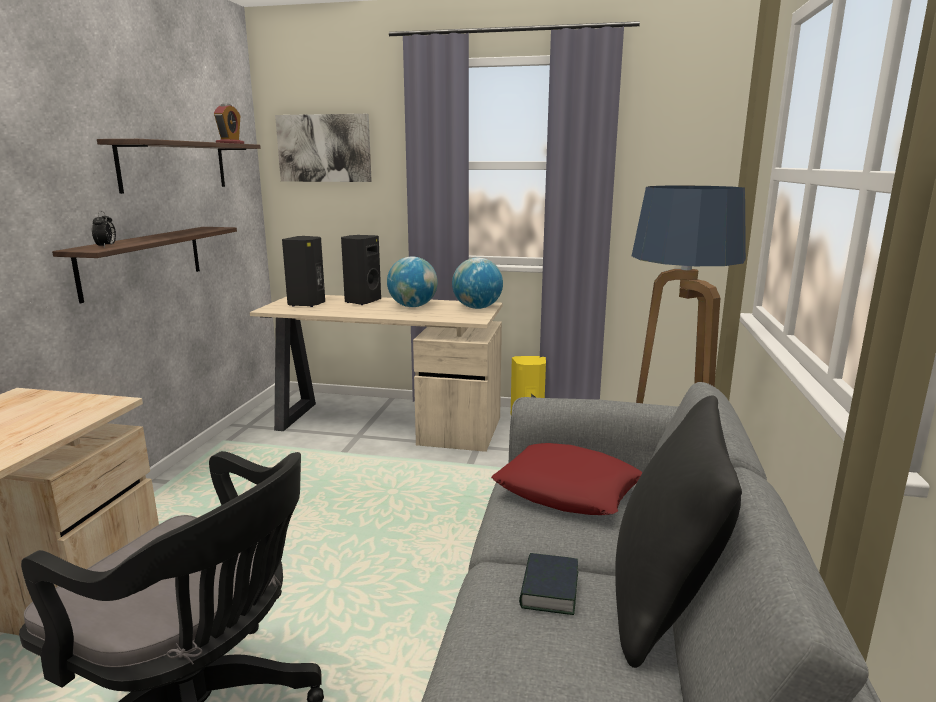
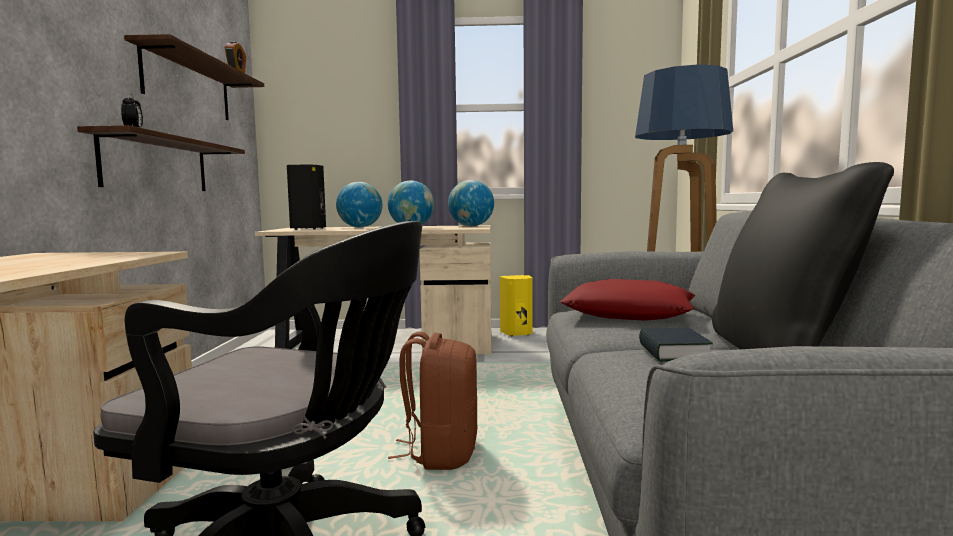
camera: 10 degrees left, 10 degrees down
picture [275,114,372,182] -> none
black speaker [341,235,381,305] -> globe [336,182,383,228]
none -> brown backpack [388,332,477,470]

